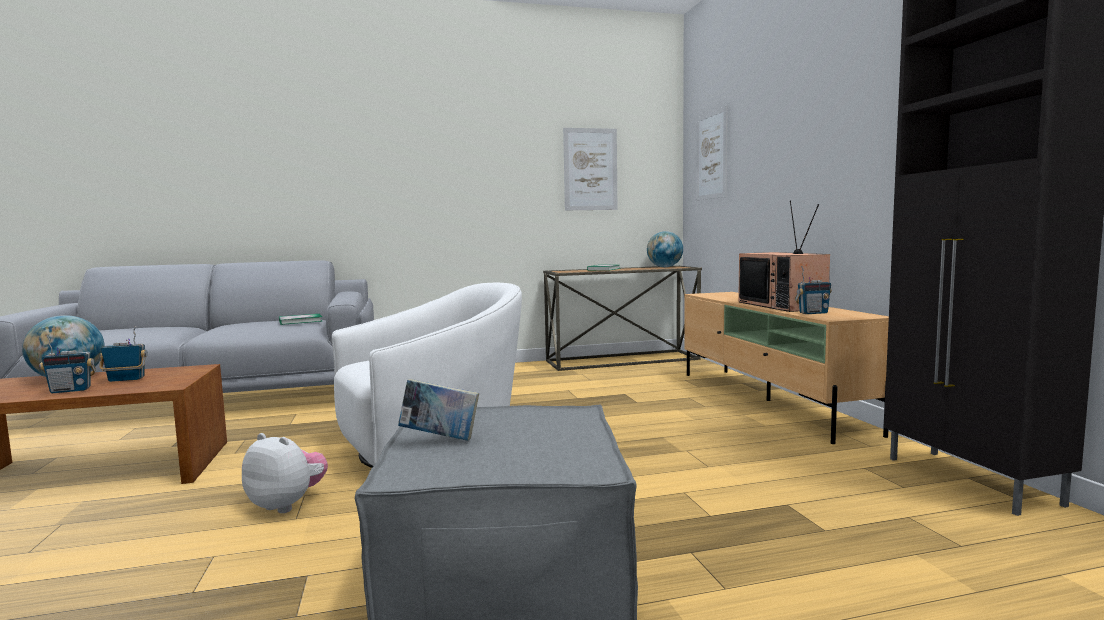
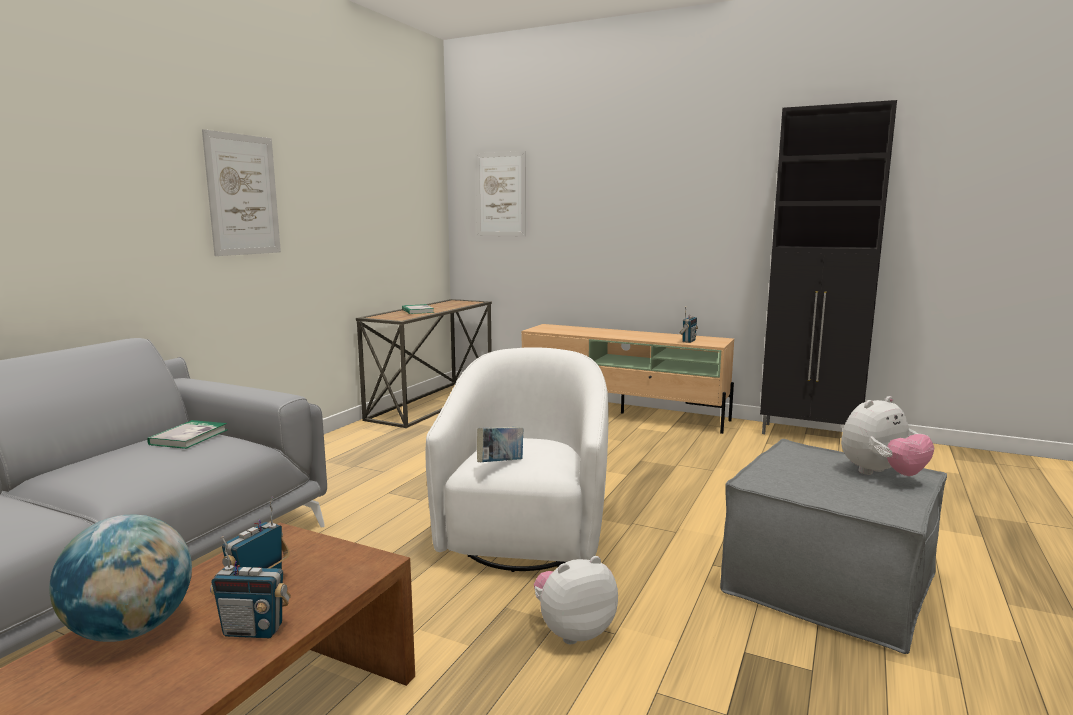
camera: 50 degrees left, 5 degrees up
radio [40,334,96,393] -> radio turned 75 degrees clockwise [210,536,291,638]
book [398,379,479,441] -> book moved to [477,427,523,462]
picture [563,128,618,210] -> picture moved to [202,129,281,256]
globe [647,231,683,267] -> none
television [738,201,830,312] -> none
none -> plush toy [841,396,934,476]

